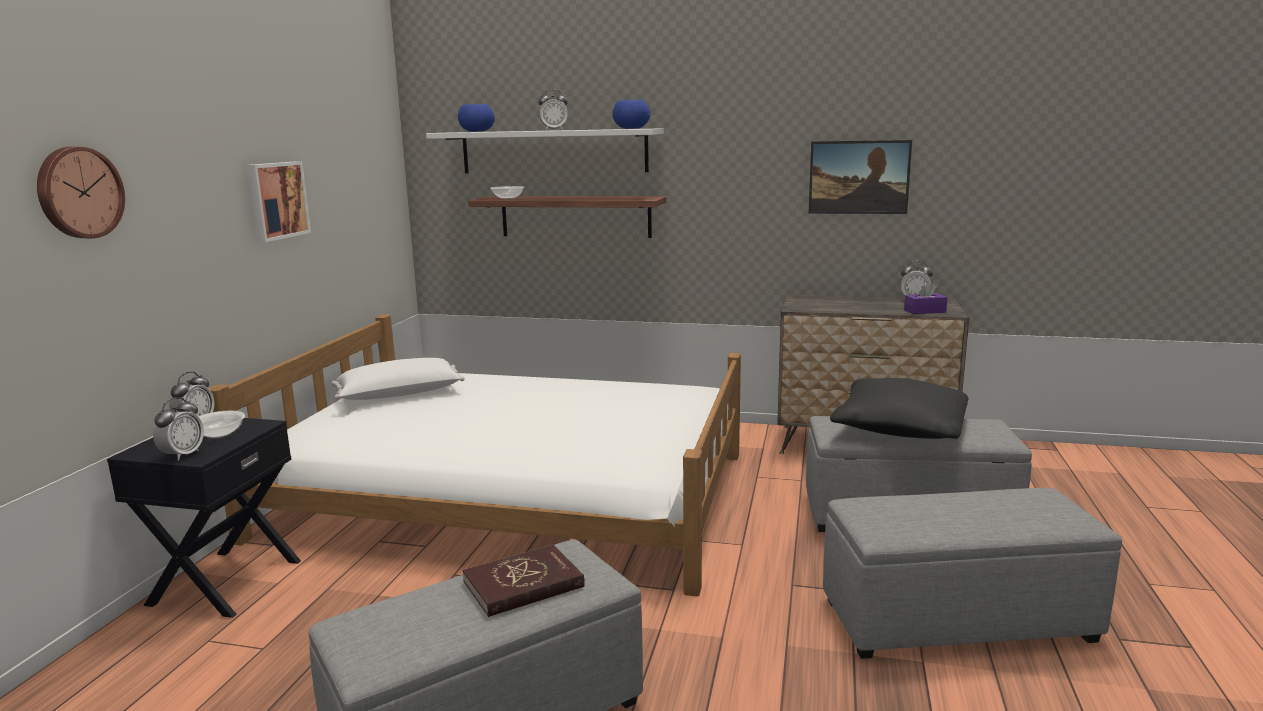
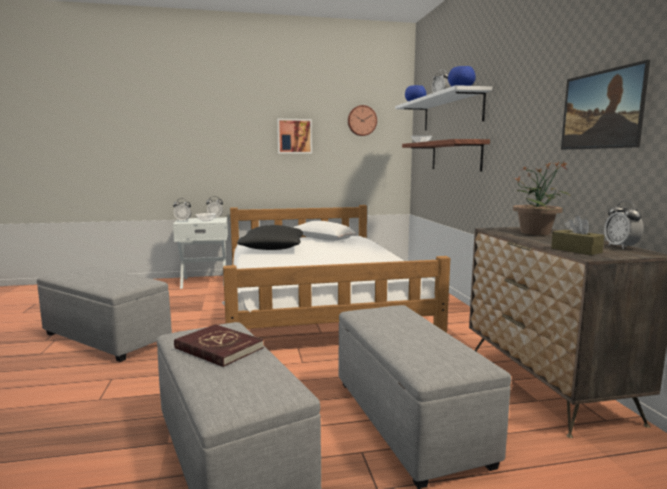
camera: 65 degrees right, 5 degrees down
wall clock [37,146,125,238] -> wall clock moved to [348,105,377,136]
black nightstand [107,418,301,618] -> white nightstand [173,217,228,289]
red book [462,544,585,617] -> red book moved to [174,324,264,367]
black pillow [830,378,968,439] -> black pillow moved to [237,225,303,250]
purple tissue box [904,281,948,314] -> brown tissue box [551,216,604,255]
none -> potted plant [513,162,570,235]

